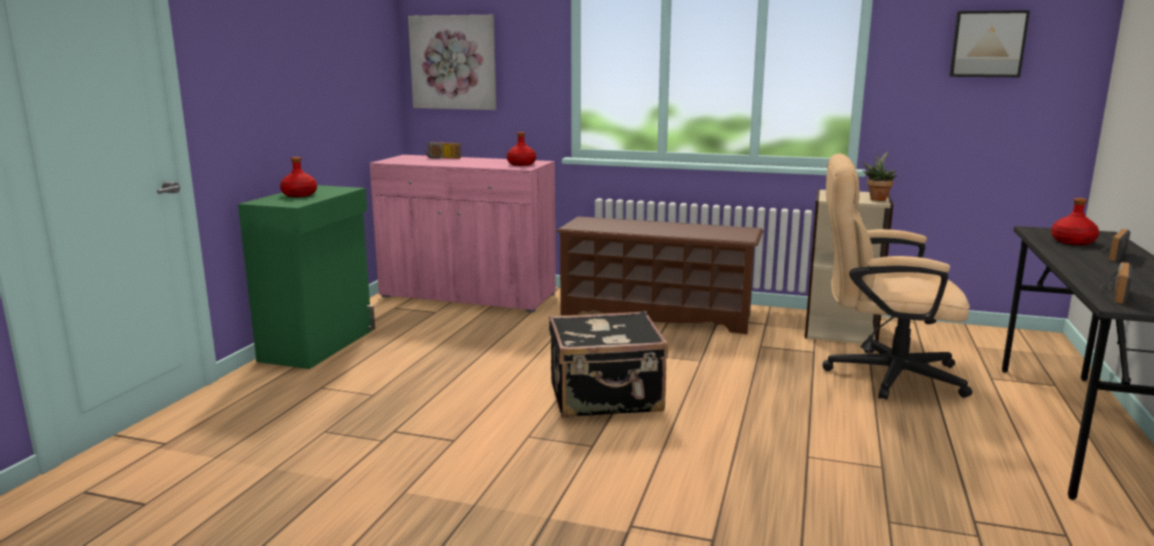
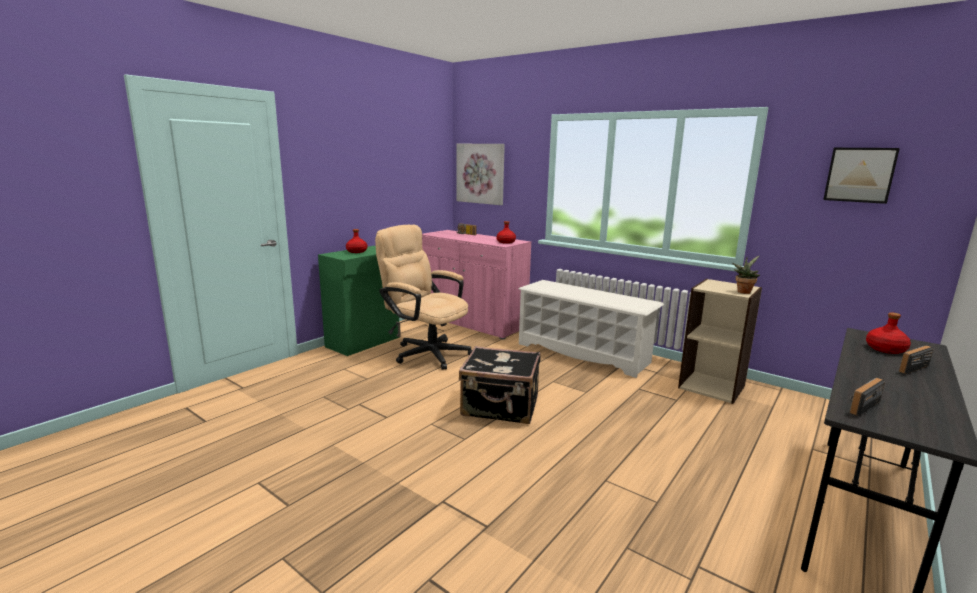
camera: 20 degrees right, 0 degrees up
brown shoe rack [556,217,763,334] -> white shoe rack [518,280,664,378]
beige office chair [822,154,973,400] -> beige office chair moved to [375,225,472,370]

